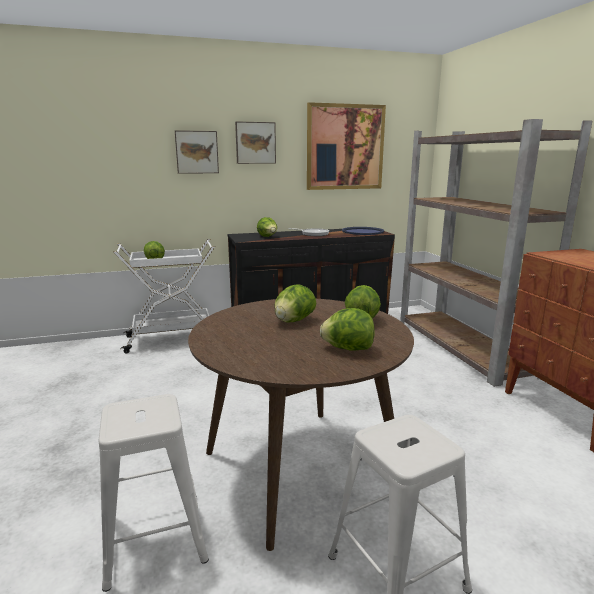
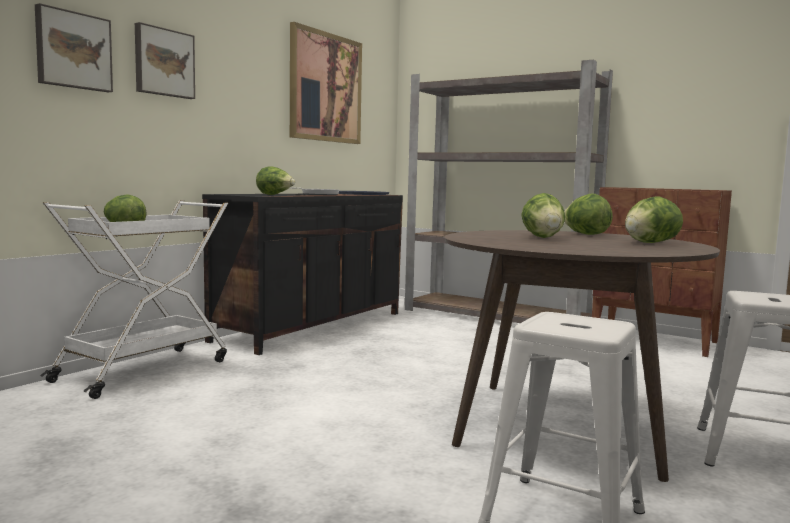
camera: 40 degrees left, 10 degrees down
picture [235,121,276,164] -> picture moved to [35,3,113,92]

